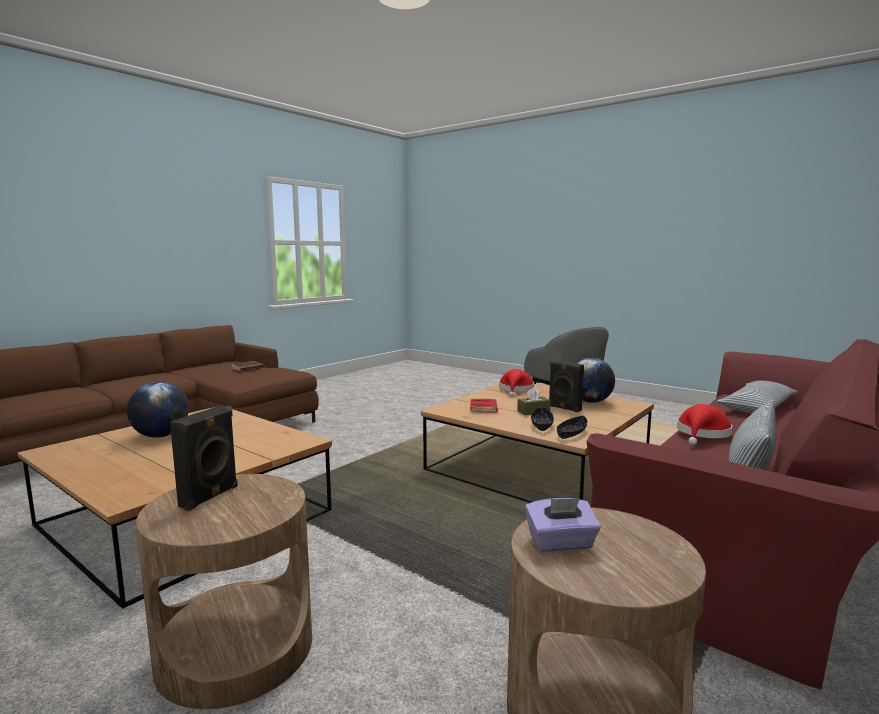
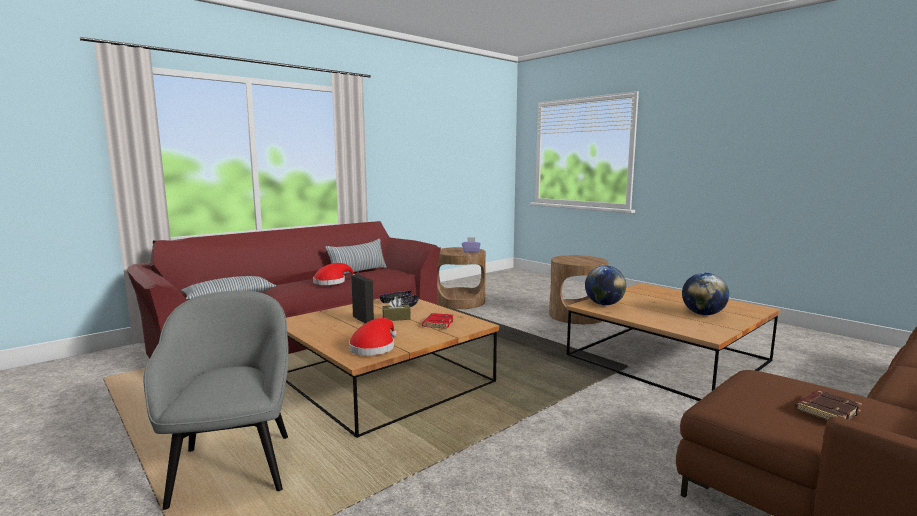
camera: 170 degrees left, 0 degrees up
black speaker [170,405,238,511] -> none
globe [577,358,615,403] -> globe moved to [585,265,626,305]

